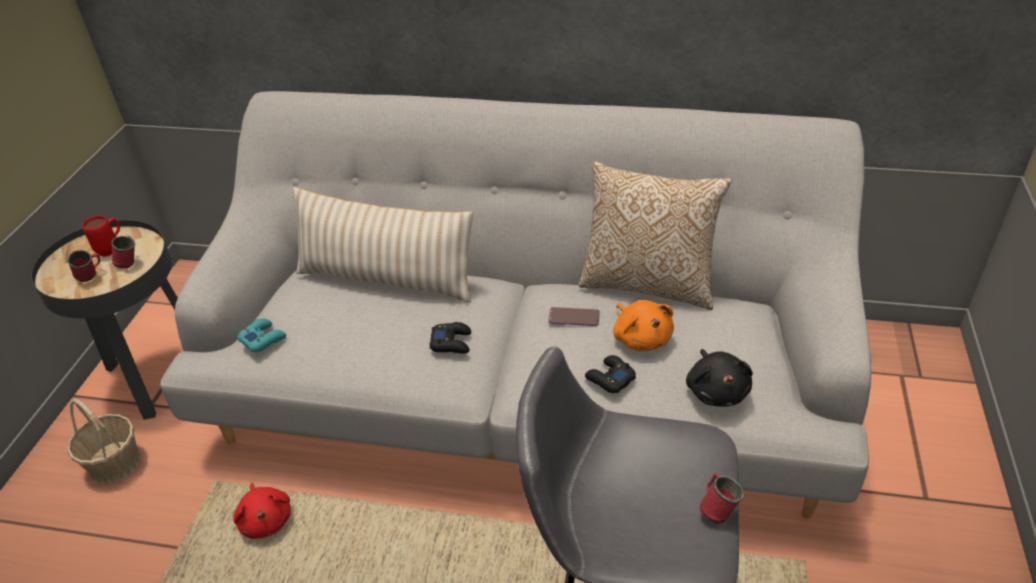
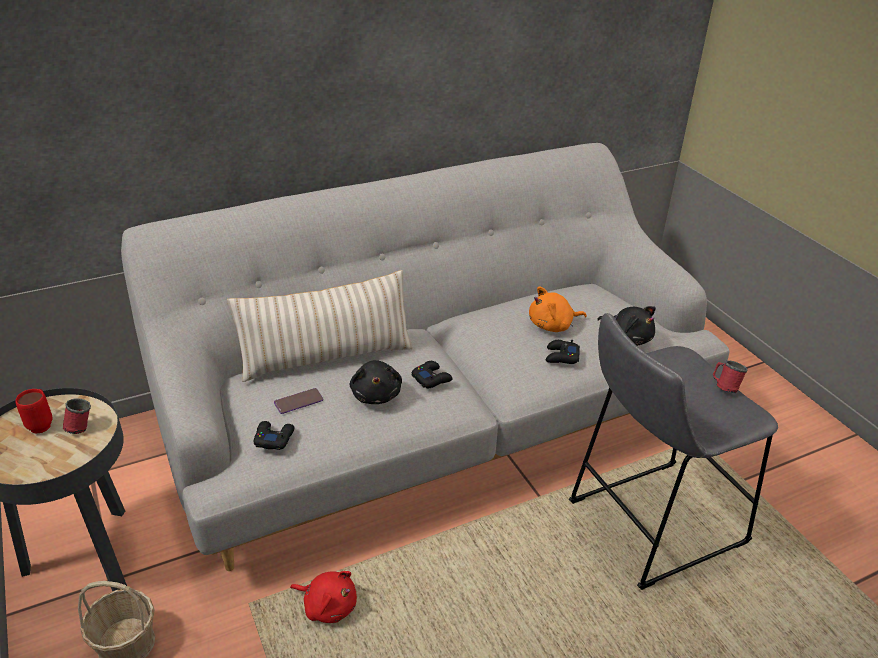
camera: 40 degrees left, 5 degrees down
red mug [67,250,100,282] -> none
turquoise game controller [237,318,286,352] -> black game controller [254,421,295,450]
phone [548,307,600,326] -> phone moved to [274,388,323,414]
pillow [579,161,732,310] -> none
orange plush toy [613,300,674,351] -> orange plush toy turned 135 degrees clockwise [529,287,587,332]
none -> black plush toy [350,360,402,404]

